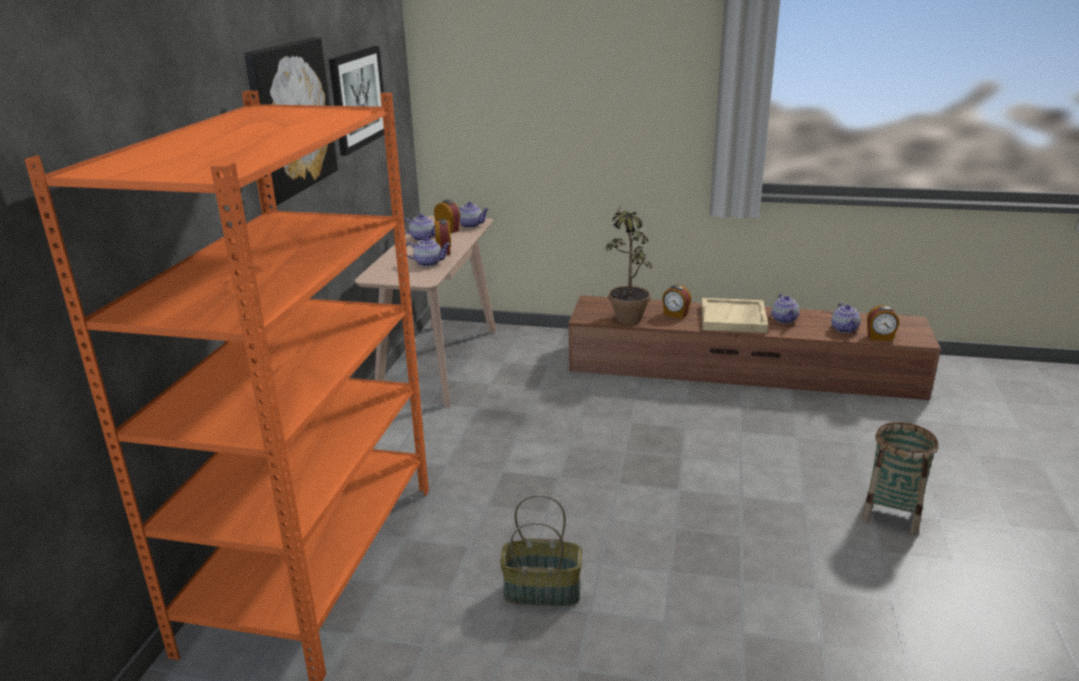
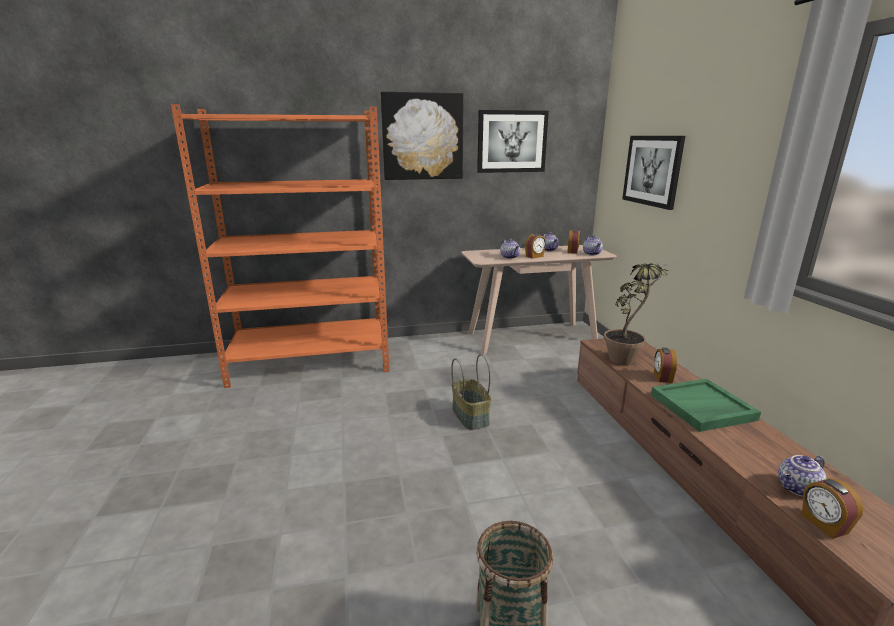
camera: 65 degrees right, 5 degrees down
basket [500,495,582,606] -> basket moved to [451,354,491,430]
beige tray [702,298,768,333] -> green tray [651,379,761,432]
teapot [772,294,799,324] -> none
none -> picture [622,136,685,210]

